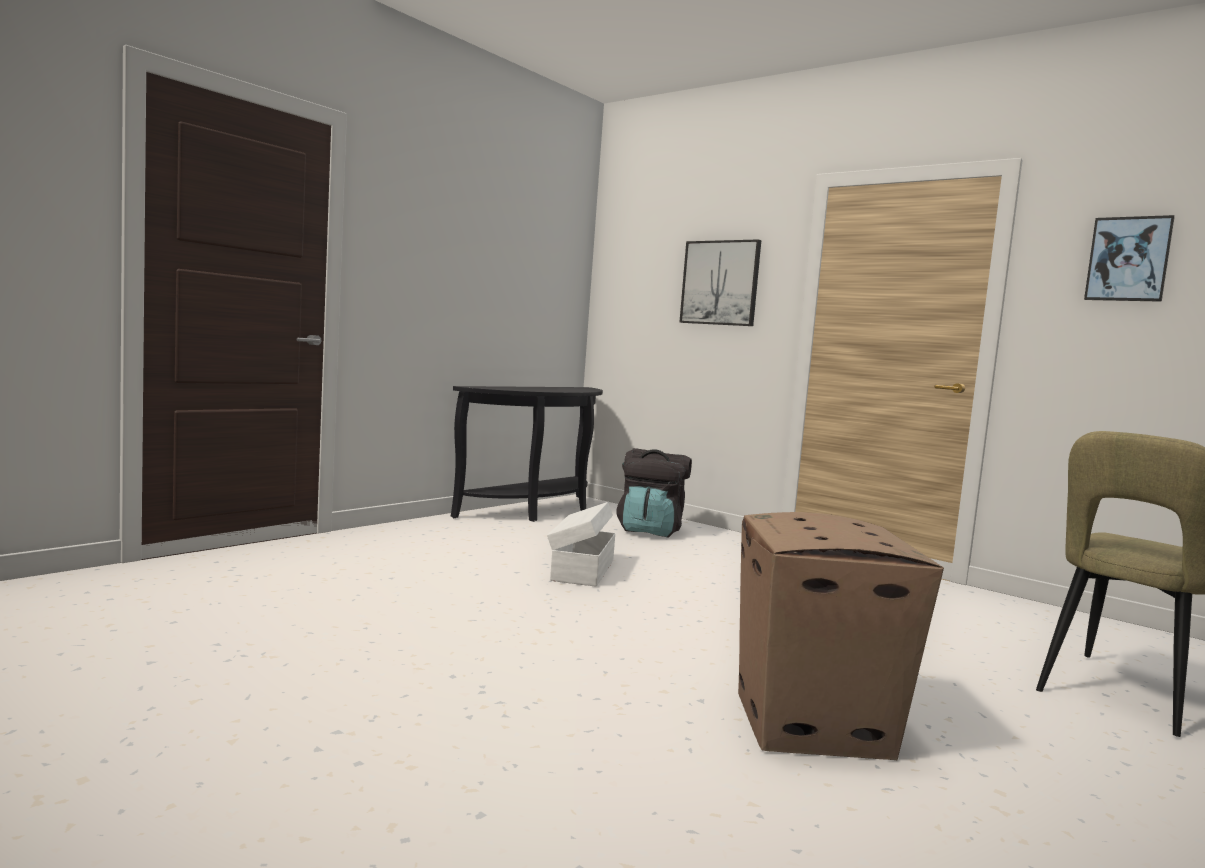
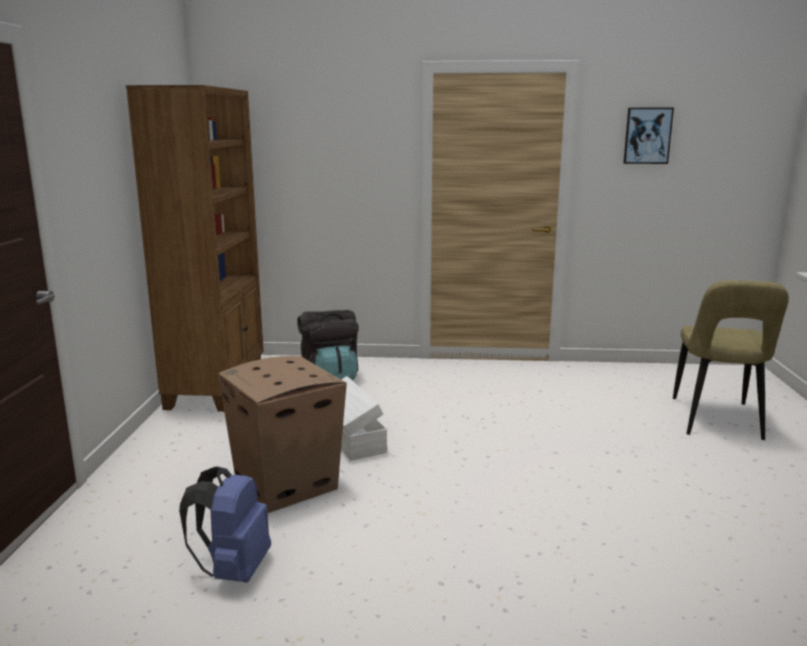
camera: 35 degrees left, 10 degrees up
black console table [451,386,603,522] -> brown bookcase [126,85,263,412]
picture [679,239,761,326] -> none
cardboard box [738,512,944,760] -> cardboard box moved to [218,356,347,513]
none -> blue backpack [179,466,271,582]

